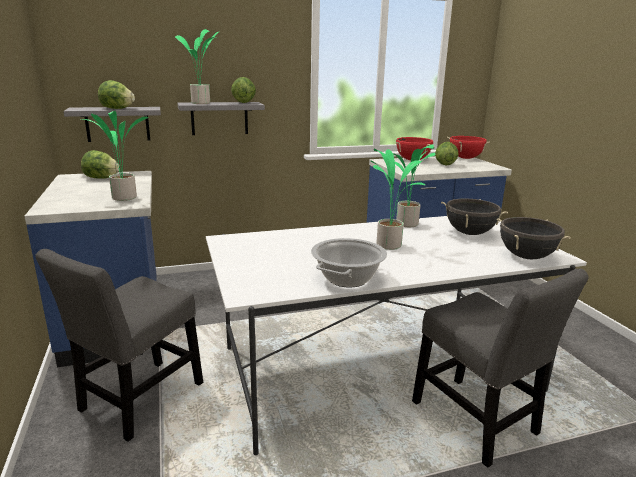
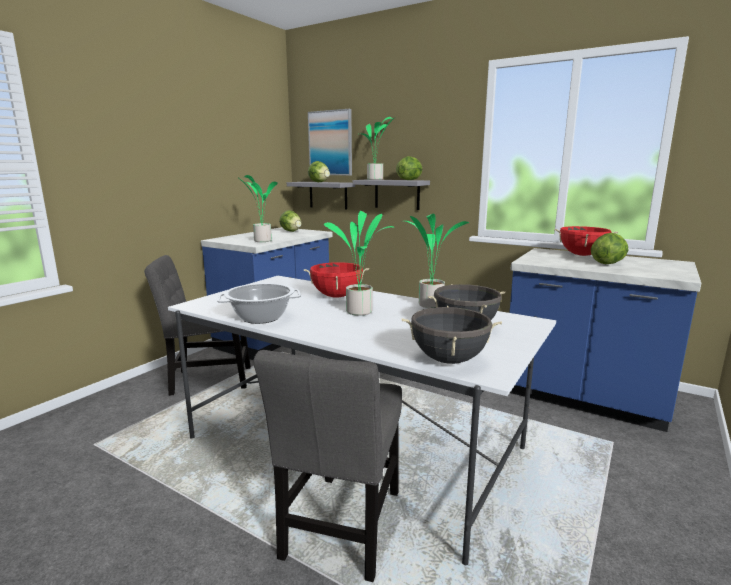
camera: 50 degrees right, 5 degrees down
red cooking pot [447,136,490,159] -> red cooking pot moved to [303,262,369,298]
none -> picture [308,109,352,175]

